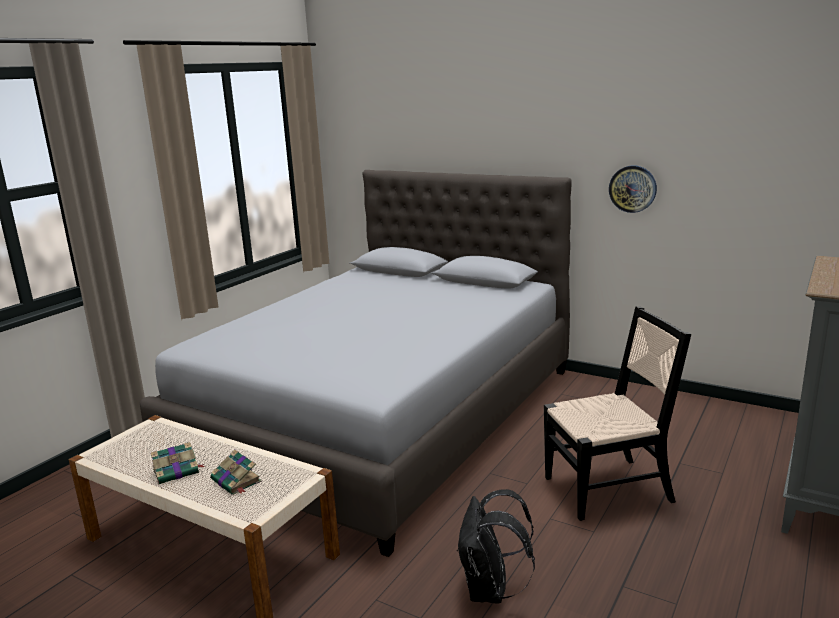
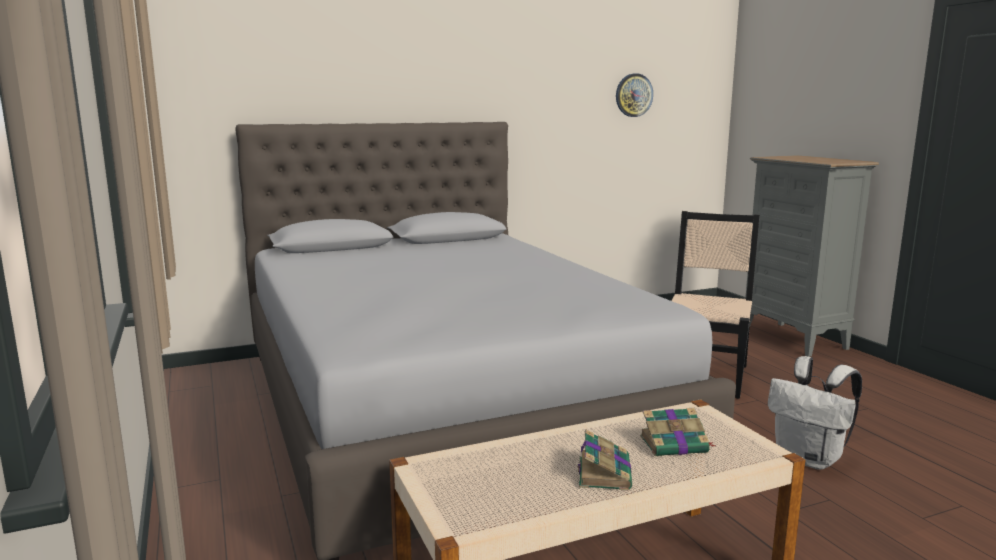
camera: 55 degrees left, 5 degrees down
black backpack [457,489,535,604] -> white backpack [768,356,862,470]
wall clock [609,166,657,213] -> wall clock moved to [616,73,653,117]

